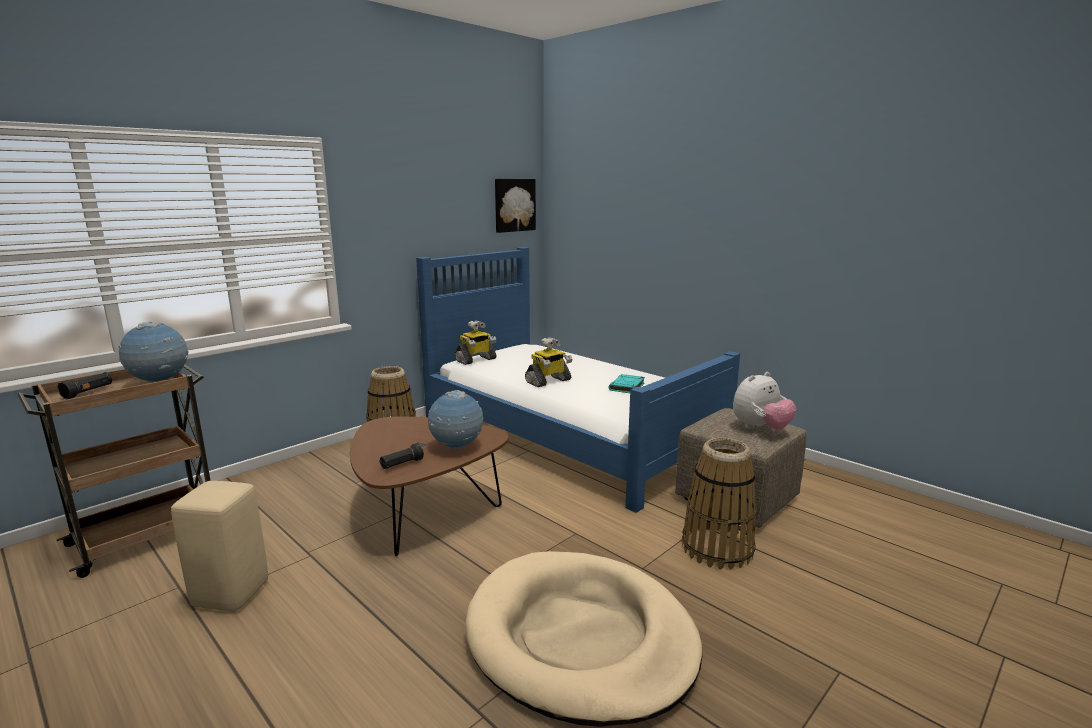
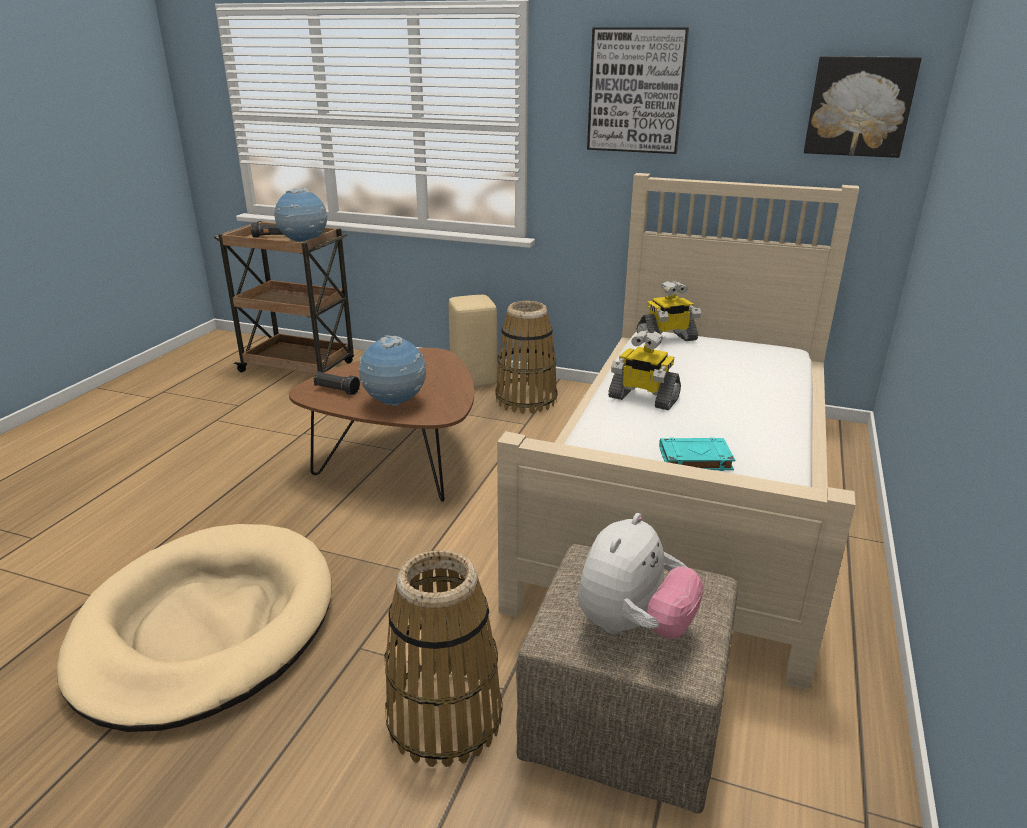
camera: 65 degrees right, 10 degrees up
beige stool [171,481,268,611] -> beige stool moved to [449,295,498,387]
blue bed [416,247,740,513] -> beige bed [497,173,859,691]
toy robot [455,320,497,365] -> toy robot turned 45 degrees counterclockwise [637,280,701,343]
plush toy [733,372,796,430] -> plush toy turned 90 degrees counterclockwise [578,513,704,639]
none -> picture [587,27,689,154]

